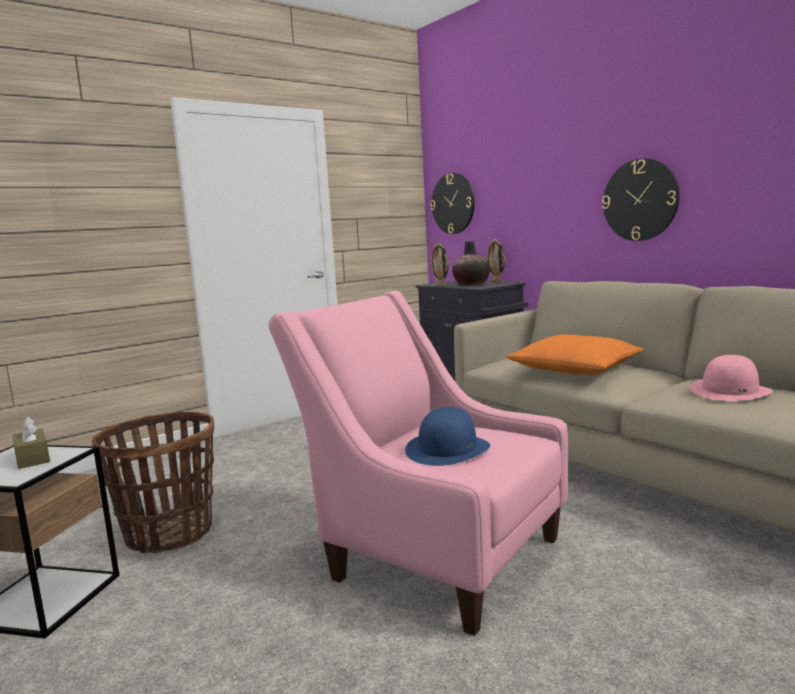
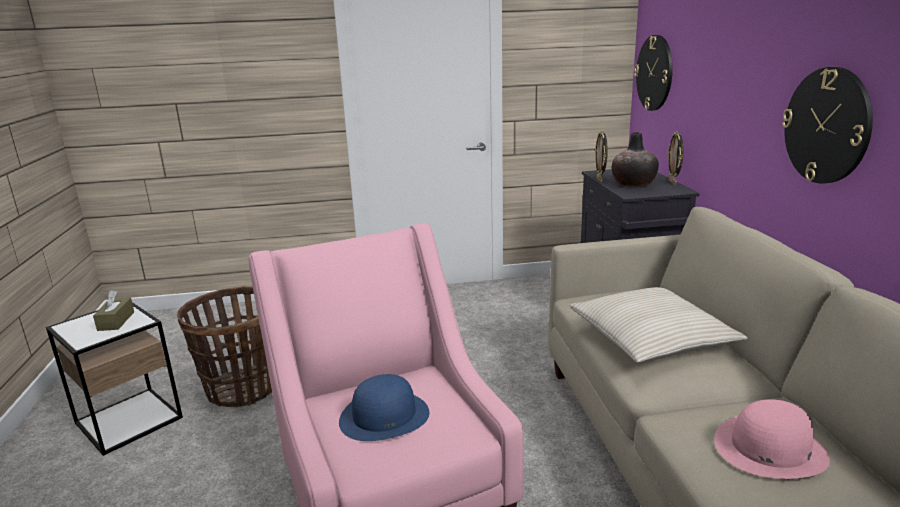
camera: 30 degrees right, 10 degrees up
orange pillow [506,334,644,375] -> beige pillow [569,287,747,363]

